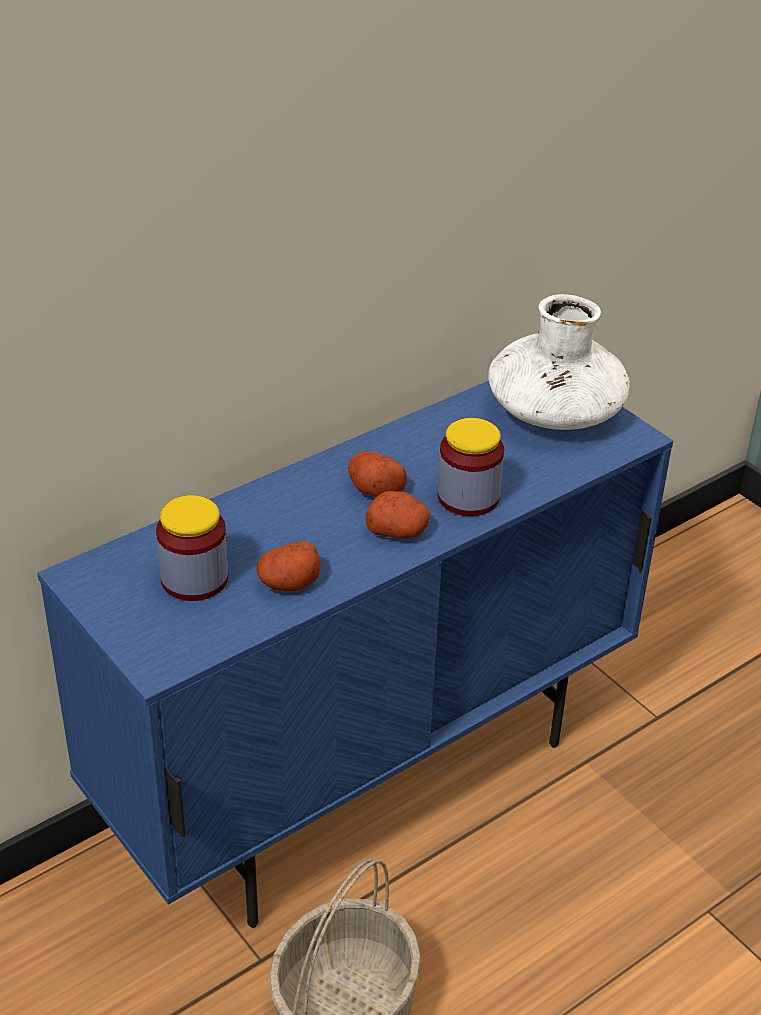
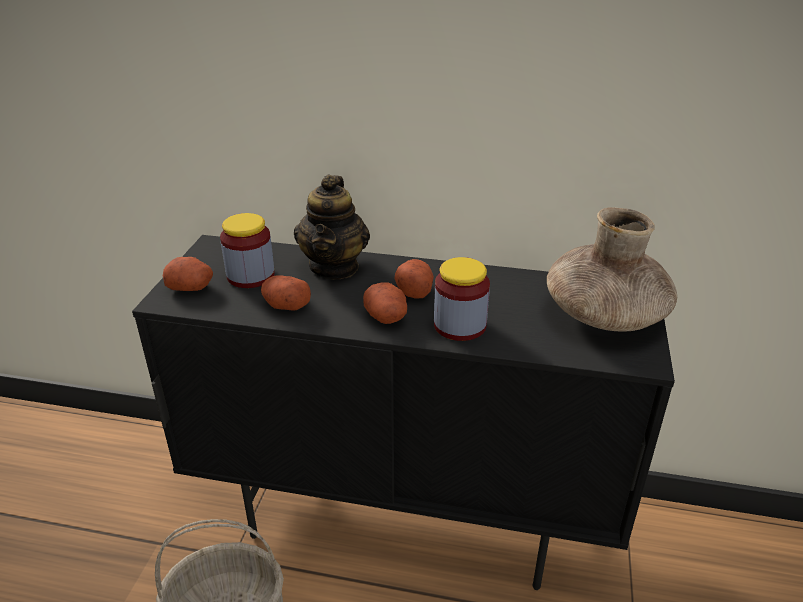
camera: 50 degrees right, 5 degrees down
blue cabinet [37,381,673,928] -> black cabinet [132,235,675,590]
white vase [488,294,630,430] -> brown vase [547,208,677,332]
none -> potato [163,257,213,291]
none -> teapot [294,175,370,279]

